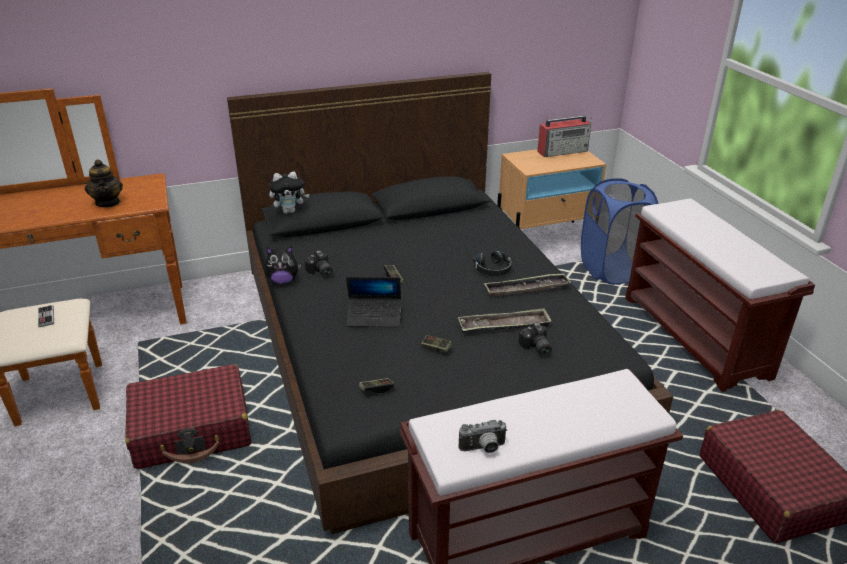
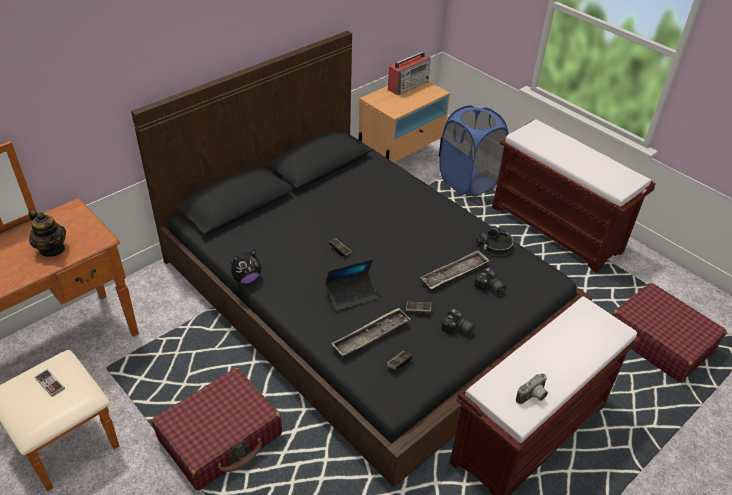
camera: 25 degrees left, 10 degrees up
plush toy [269,172,309,214] -> none
camera [305,250,333,277] -> camera moved to [441,308,475,335]
black headphones [473,251,512,276] -> black headphones moved to [476,227,514,254]
tray [484,273,571,297] -> tray moved to [331,308,410,357]

